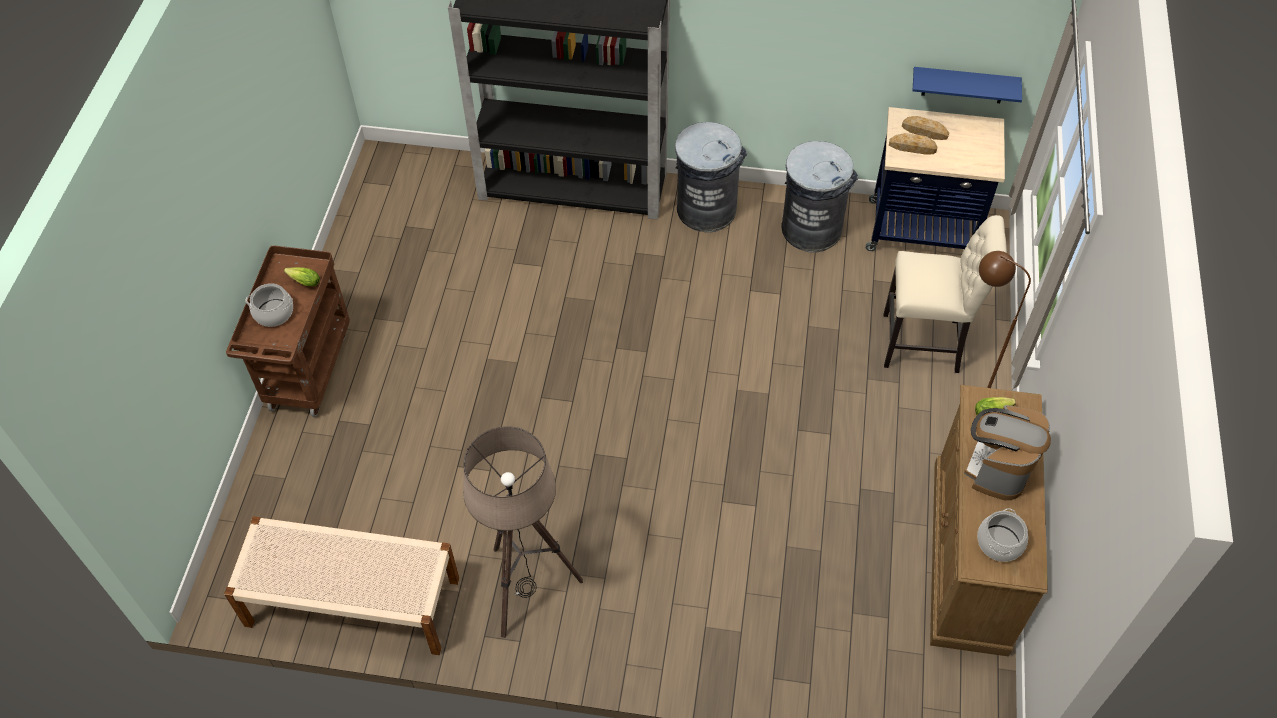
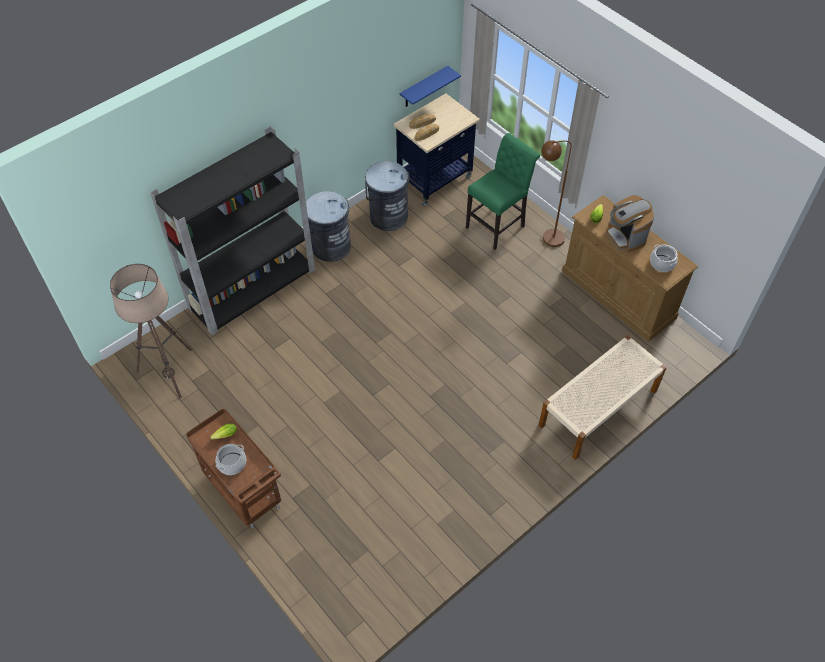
camera: 50 degrees left, 0 degrees up
beige bench [224,516,459,655] -> beige bench moved to [538,335,667,460]
floor lamp [463,426,583,638] -> floor lamp moved to [110,264,192,399]
beige stool [883,215,1007,373] -> green stool [466,133,540,250]

